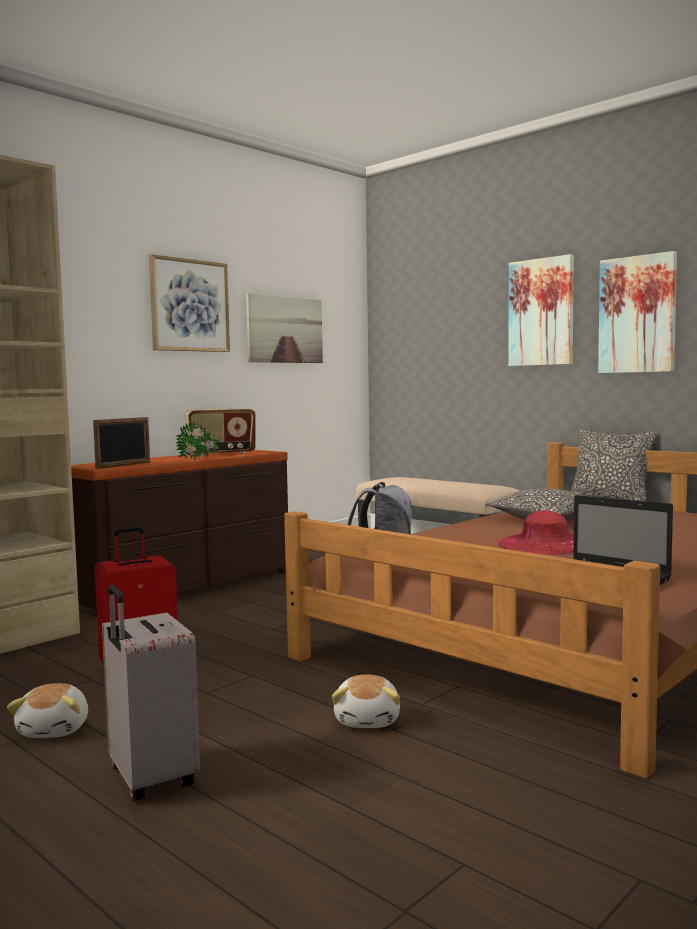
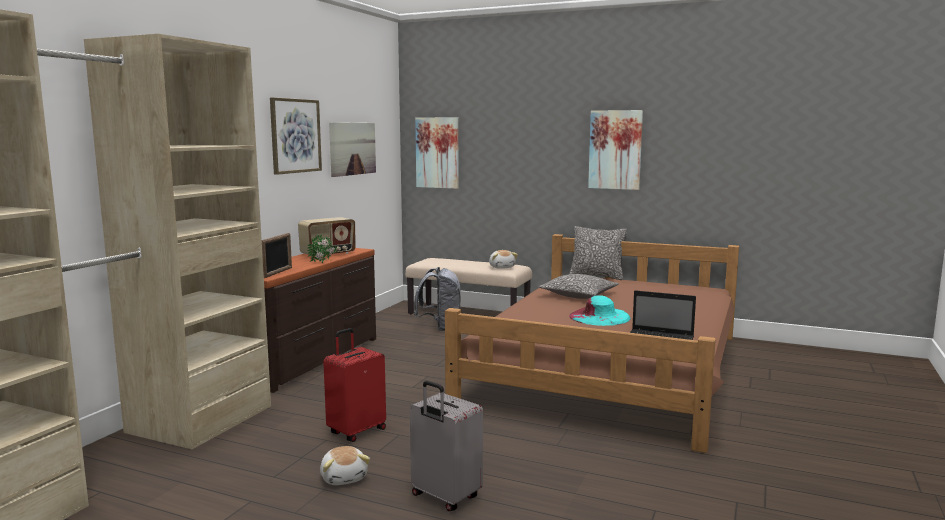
camera: 20 degrees left, 5 degrees up
plush toy [332,675,400,728] -> plush toy moved to [489,250,518,269]
red hat [498,510,574,555] -> turquoise hat [569,295,631,326]
picture [508,254,574,366] -> picture moved to [415,117,459,189]

